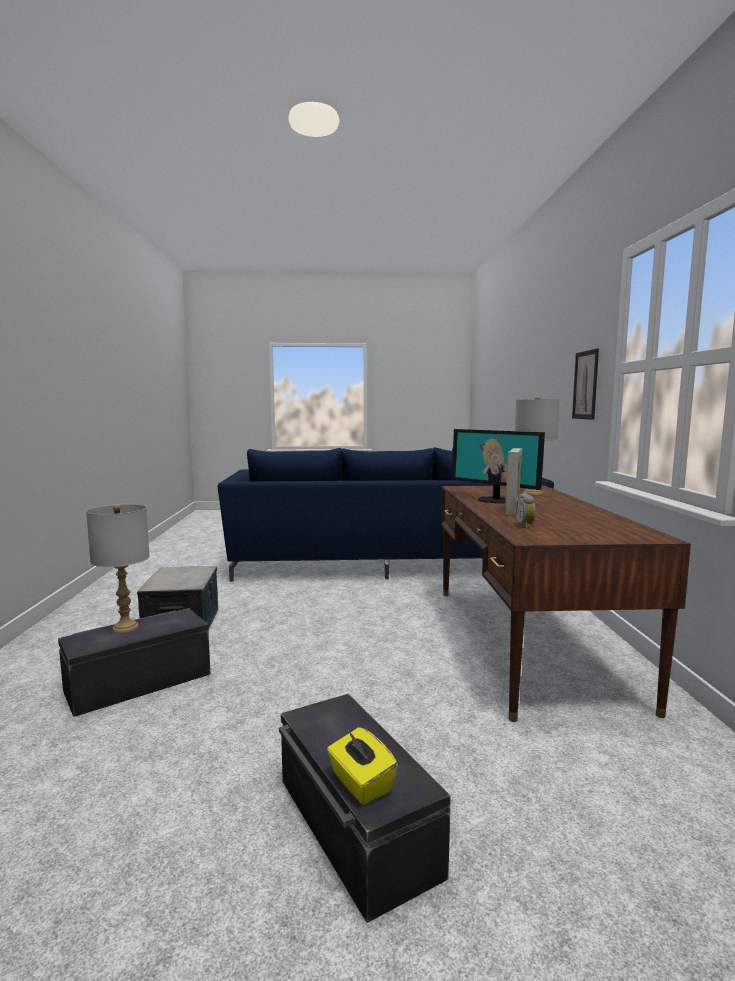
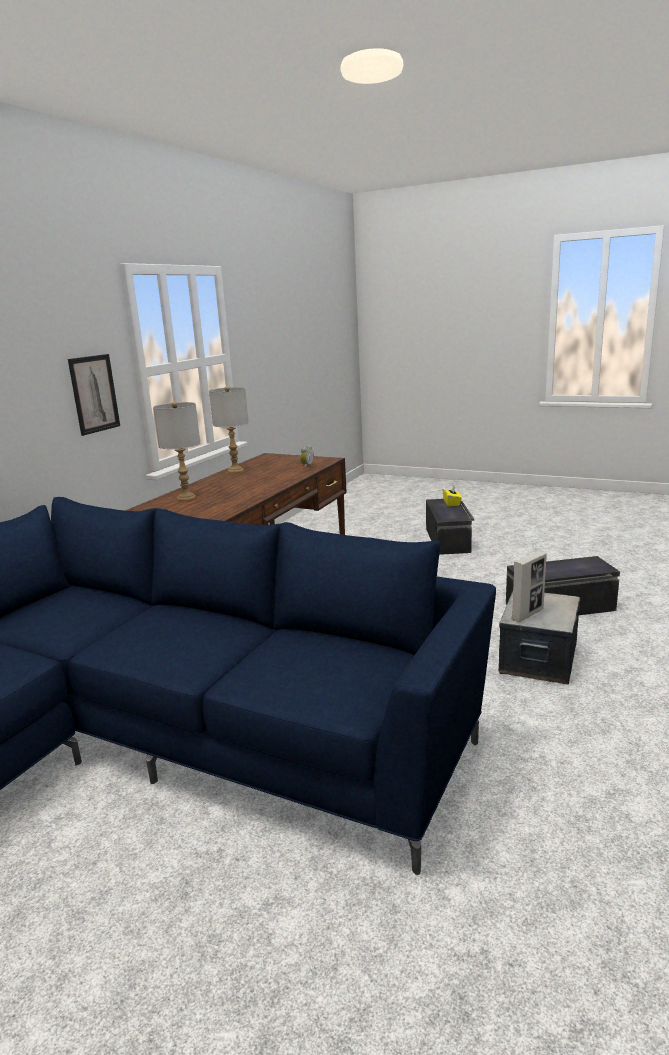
camera: 150 degrees left, 10 degrees up
grey table lamp [86,504,150,633] -> grey table lamp moved to [209,386,249,473]
monitor [452,429,545,503] -> none
picture frame [505,448,522,516] -> picture frame moved to [512,551,547,622]

